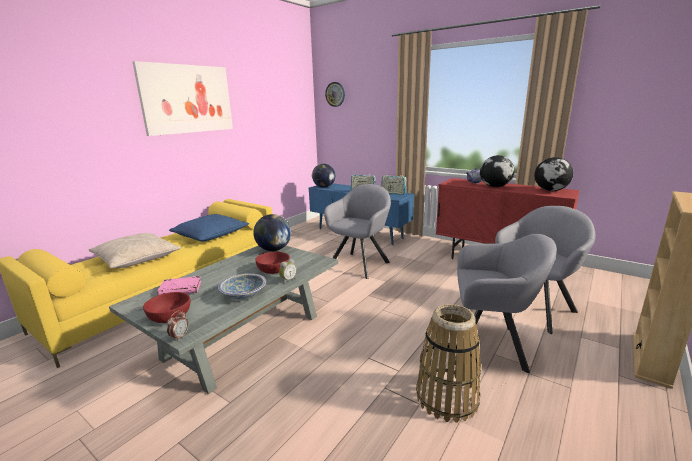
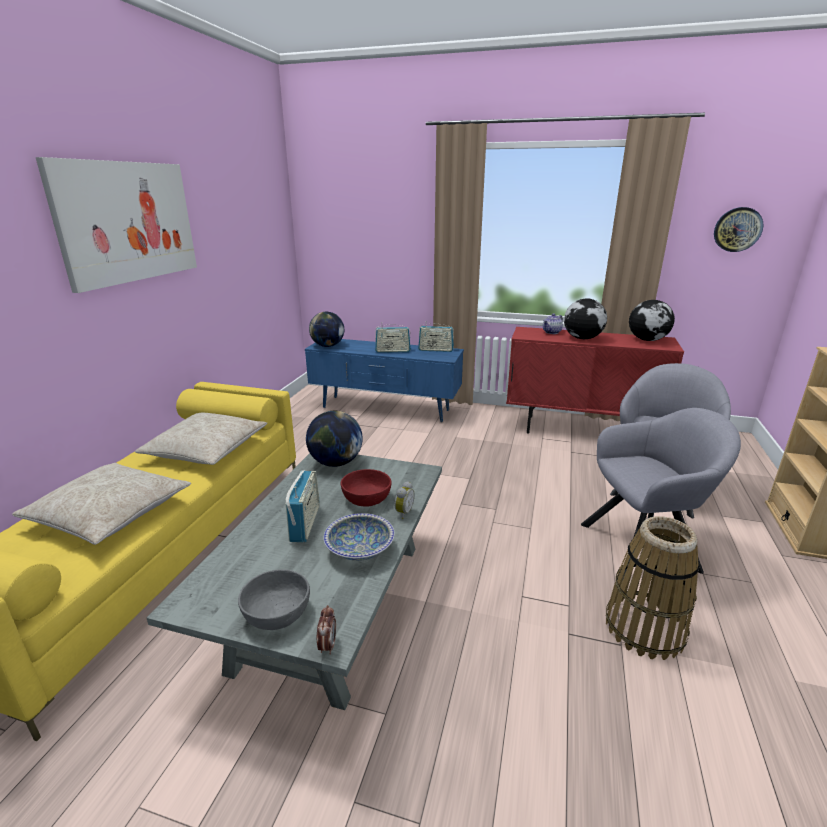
camera: 20 degrees left, 5 degrees up
red bowl [143,292,190,323] -> grey bowl [238,569,310,630]
pink book [157,276,201,295] -> none
blue pillow [169,214,249,242] -> beige pillow [135,413,267,465]
grey armchair [324,184,391,279] -> none
wall clock [325,82,345,107] -> wall clock moved to [714,207,763,252]
none -> radio [286,470,320,542]

